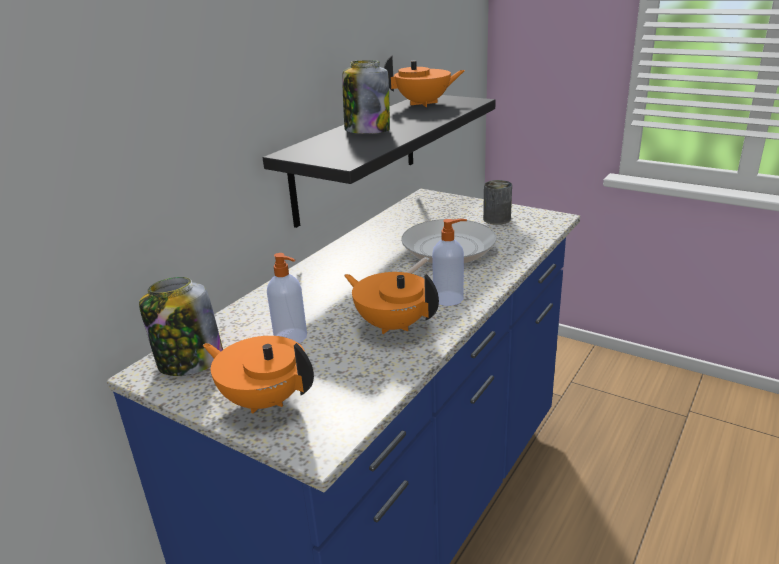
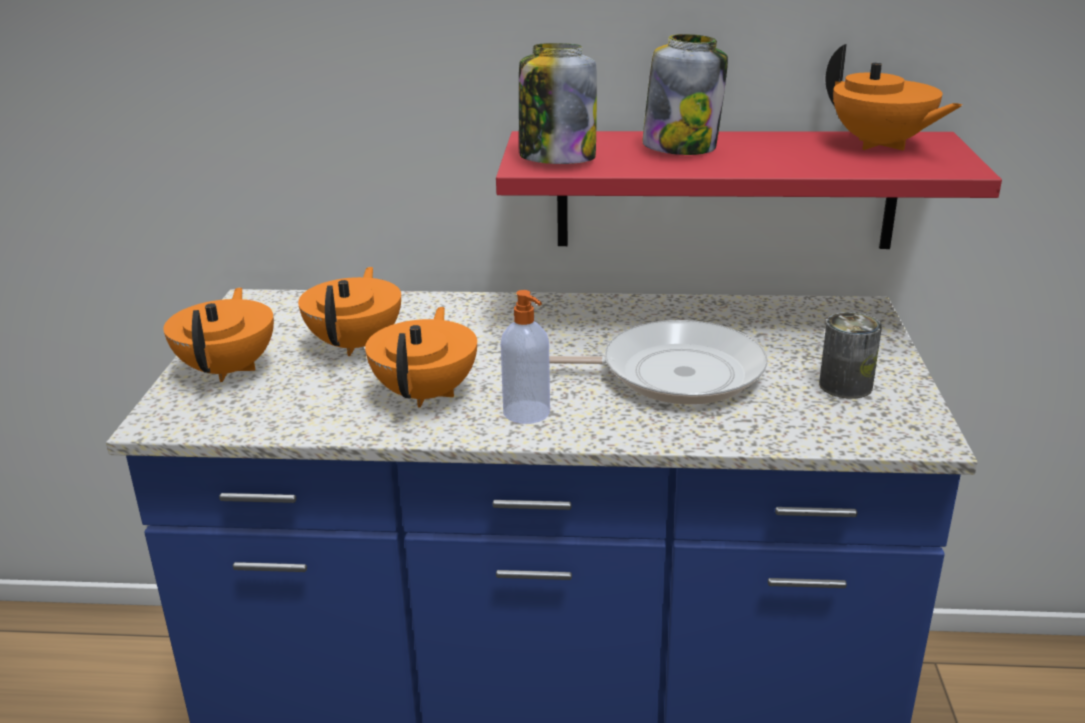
camera: 60 degrees right, 0 degrees up
jar [139,277,223,376] -> jar moved to [519,43,597,164]
black shelf [263,95,496,228] -> red shelf [496,131,1002,249]
soap dispenser [267,253,307,343] -> orange teapot [298,267,401,356]

